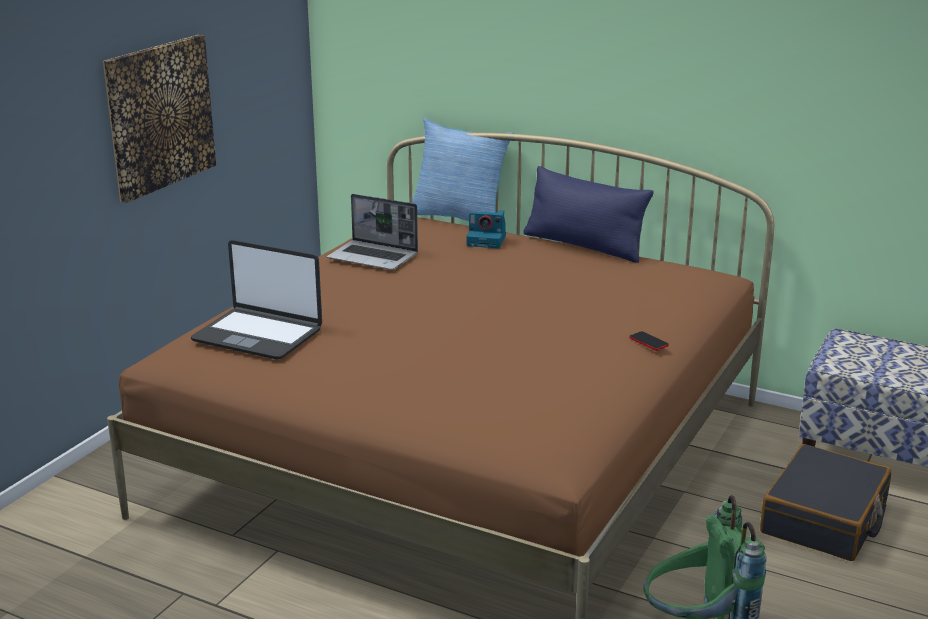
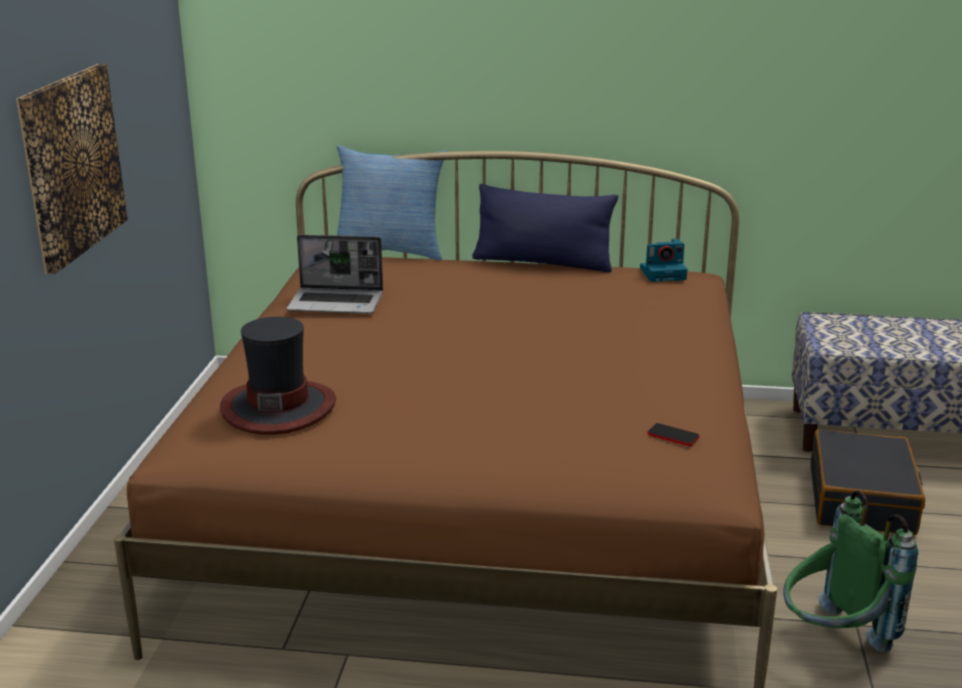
camera: 20 degrees left, 0 degrees up
laptop [191,240,322,359] -> hat [220,317,336,435]
camera [466,210,506,248] -> camera moved to [640,238,687,282]
phone [629,331,669,351] -> phone moved to [647,423,699,446]

